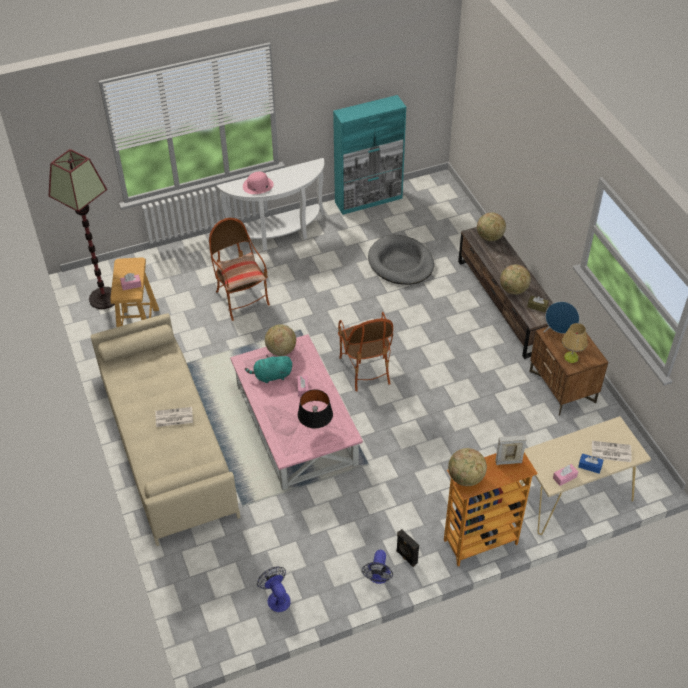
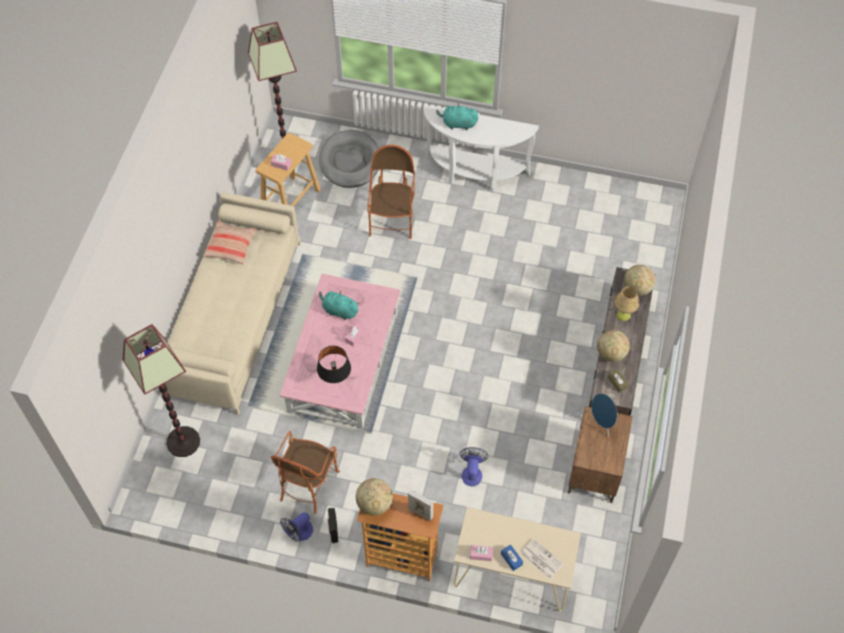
camera: 35 degrees right, 10 degrees up
newspaper [156,407,193,427] -> none
pillow [215,252,266,290] -> pillow moved to [203,222,257,265]
pink hat [243,172,274,194] -> turquoise plush toy [436,103,478,130]
fan [257,567,291,612] -> fan moved to [459,447,488,486]
globe [265,325,296,356] -> none
turquoise cabinet [333,95,406,215] -> none
armchair [338,312,393,392] -> armchair moved to [271,431,340,514]
grey dog bed [368,235,434,285] -> grey dog bed moved to [319,130,379,188]
table lamp [562,323,588,363] -> table lamp moved to [614,286,639,321]
none -> floor lamp [123,324,200,457]

